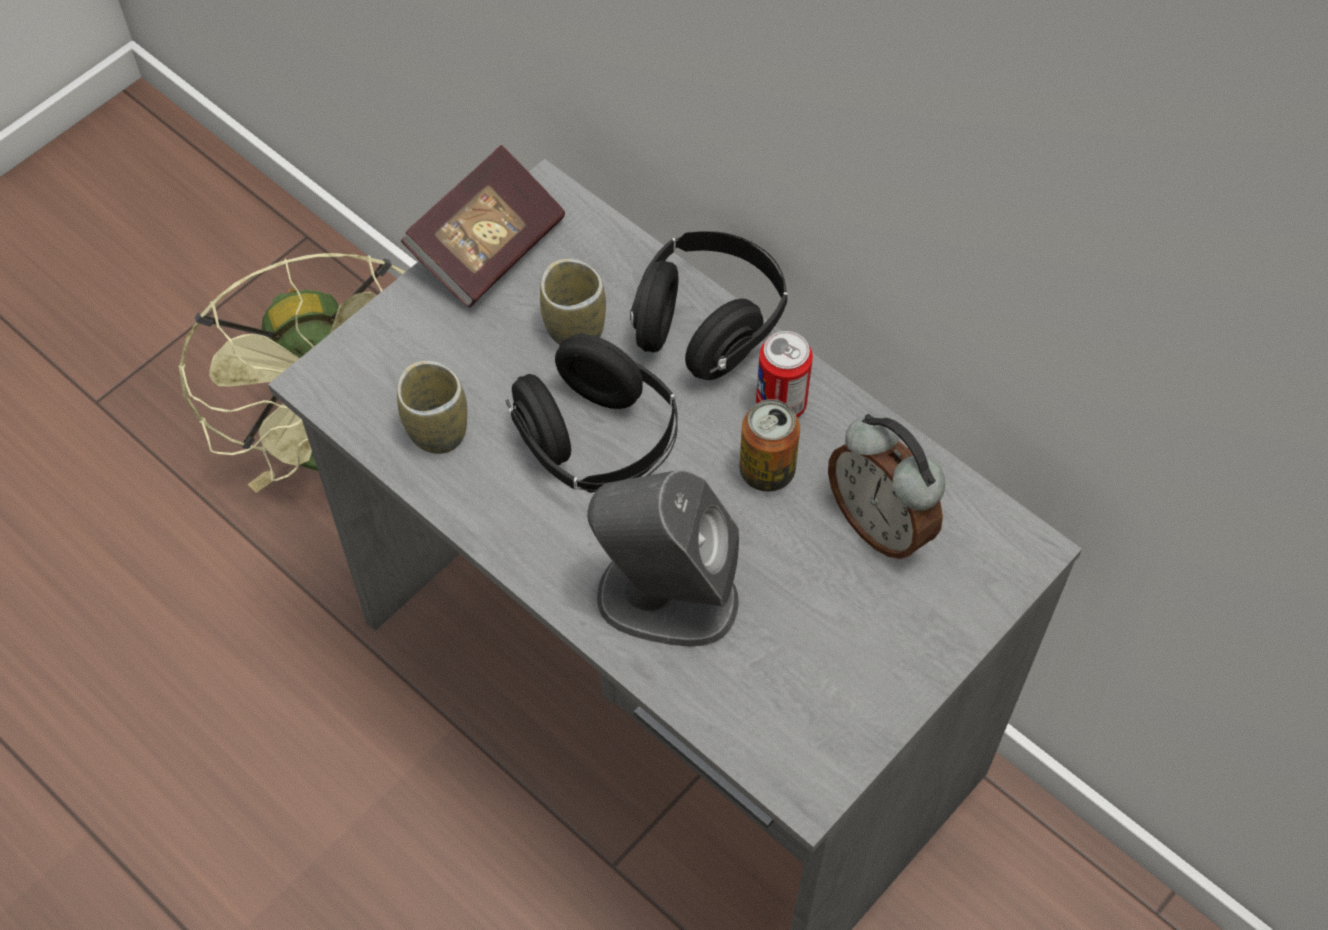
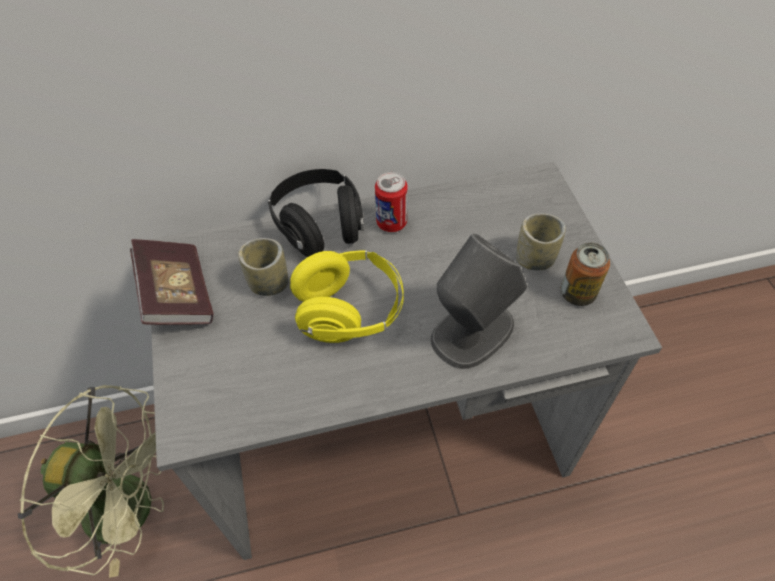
camera: 55 degrees left, 5 degrees down
cup [397,361,467,454] -> cup moved to [516,214,566,270]
black headphones [506,334,678,493] -> yellow headphones [290,250,404,343]
can [740,399,800,492] -> can moved to [561,243,610,306]
alarm clock [828,414,945,559] -> none

